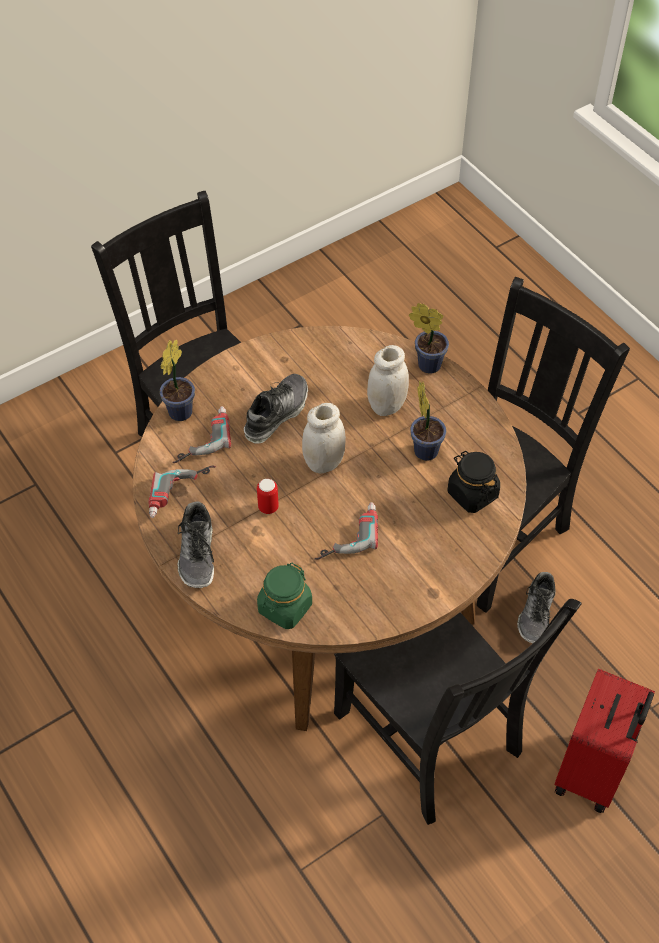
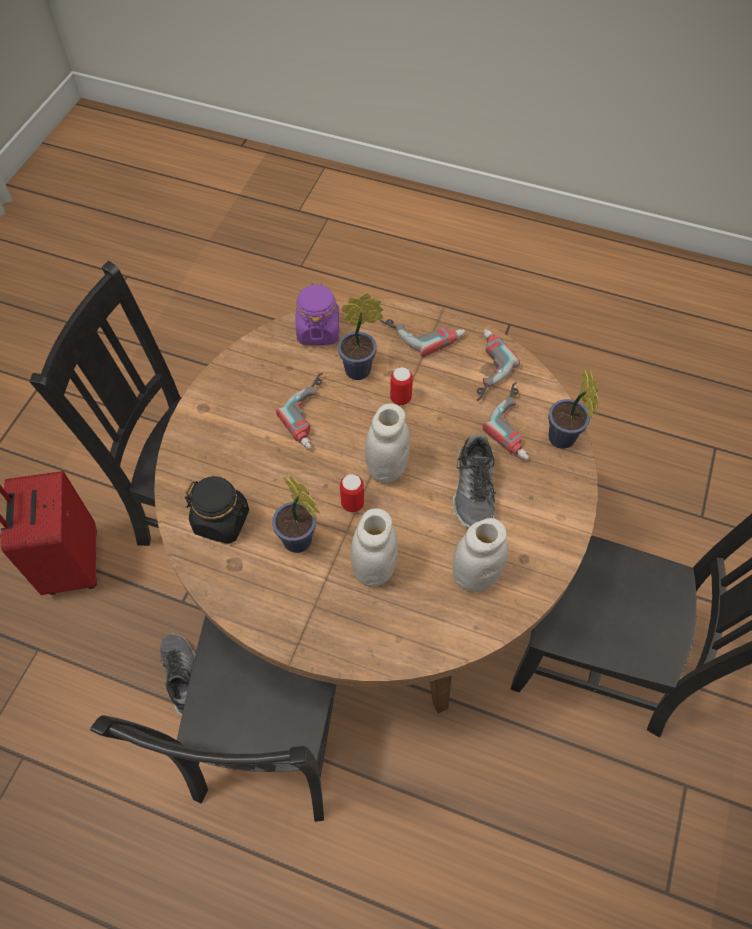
camera: 145 degrees right, 5 degrees up
shoe [178,502,214,588] -> power drill [380,319,465,357]
green jar [257,563,312,629] -> purple jar [296,283,339,345]
potted plant [409,303,449,374] -> potted plant moved to [338,293,383,380]
none -> can [340,474,364,512]
none -> white jar [452,518,508,592]

